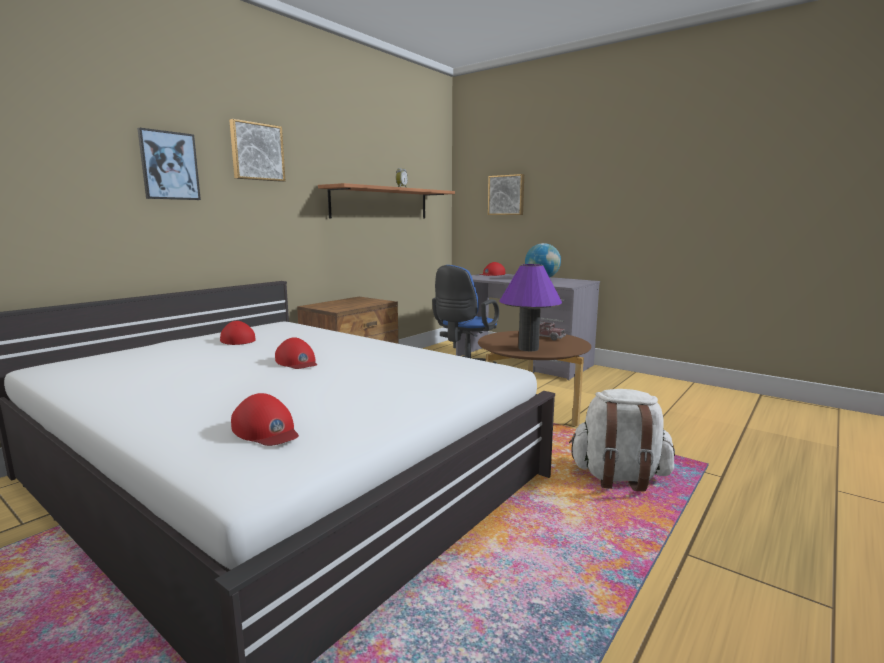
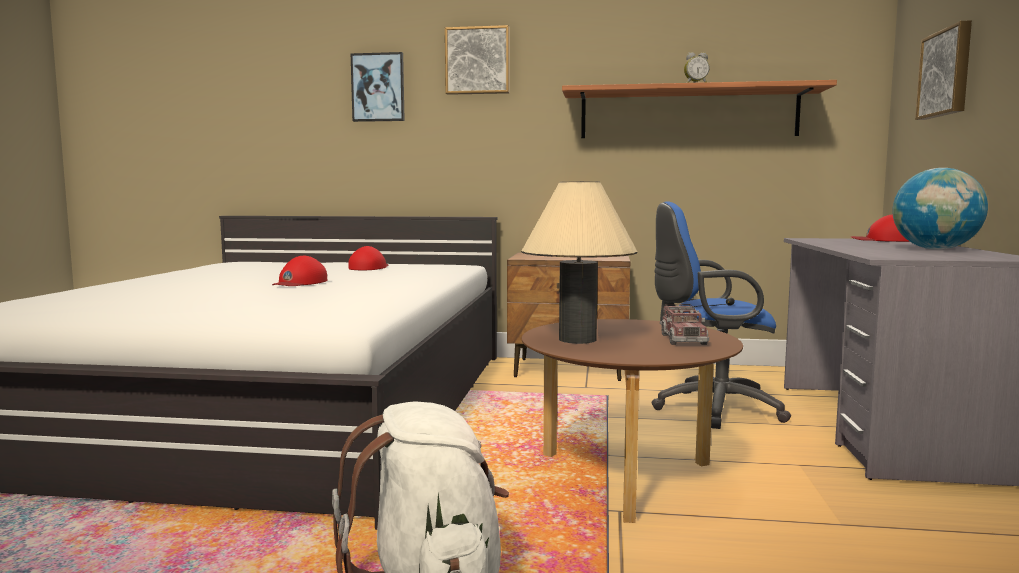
camera: 60 degrees right, 5 degrees down
red cap [231,393,299,446] -> none
purple table lamp [499,264,562,351] -> beige table lamp [521,181,637,344]

